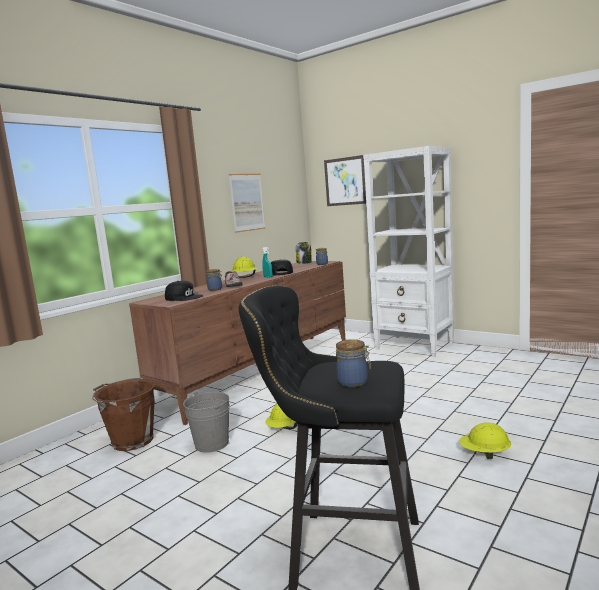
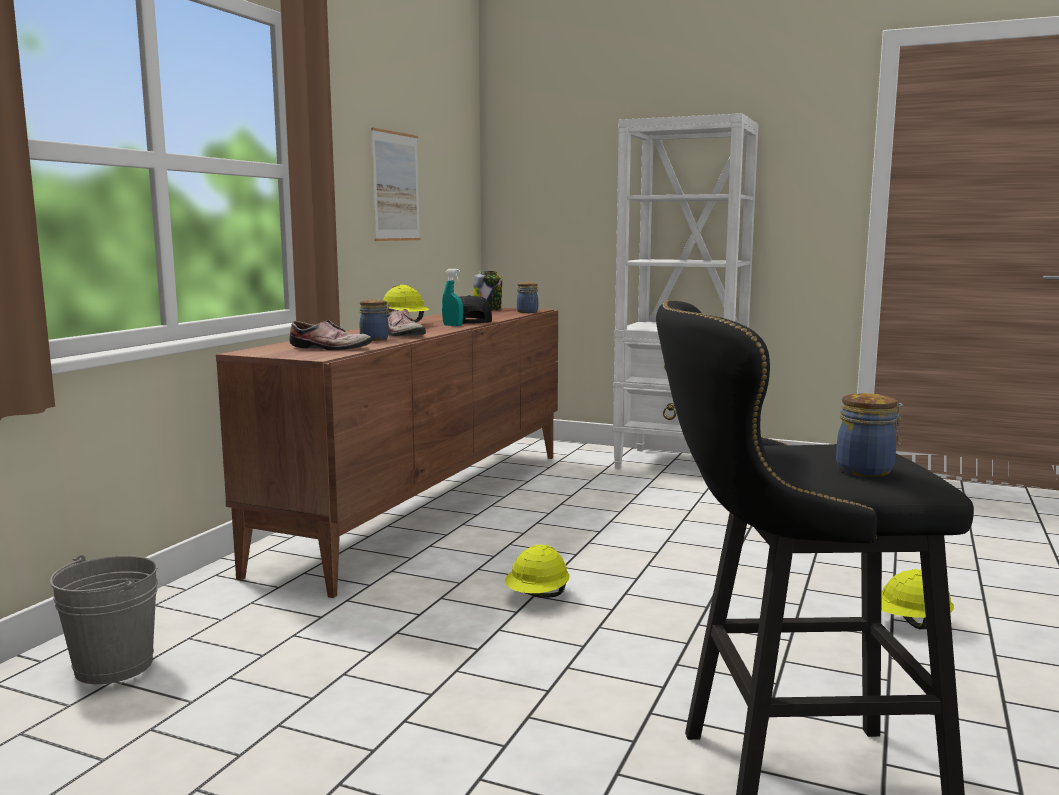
camera: 15 degrees left, 0 degrees up
brown bucket [92,378,155,451] -> none
black cap [165,281,204,301] -> shoe [289,320,372,351]
grey bucket [183,391,230,453] -> grey bucket moved to [50,555,158,684]
picture [324,155,366,206] -> none

